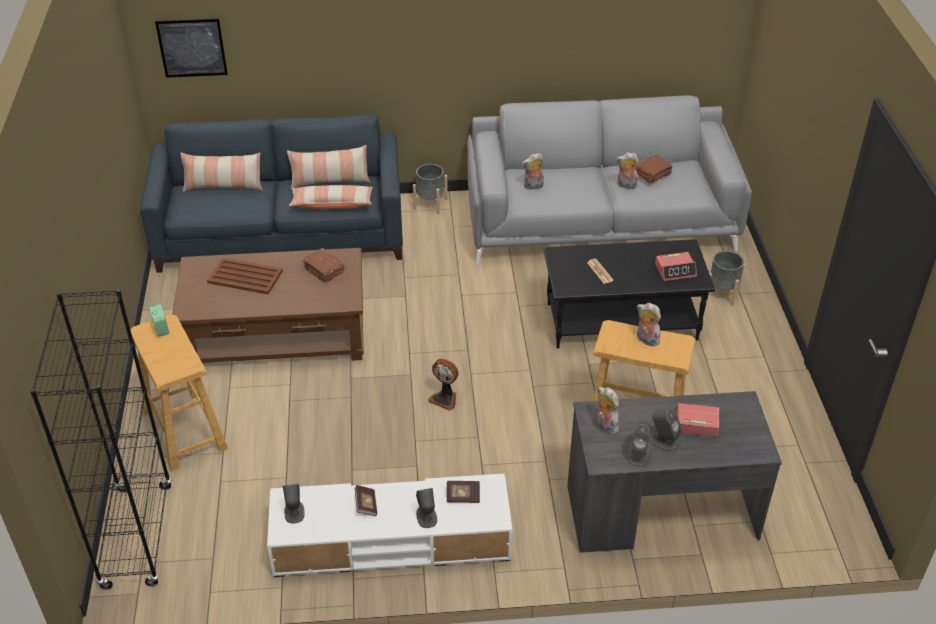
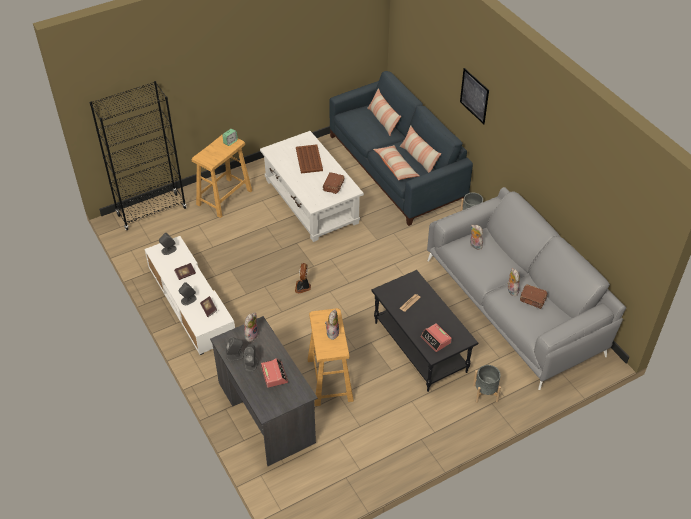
camera: 65 degrees right, 5 degrees up
picture [155,19,228,78] -> picture moved to [460,68,489,124]
brown coffee table [172,248,364,363] -> white coffee table [260,131,364,242]

